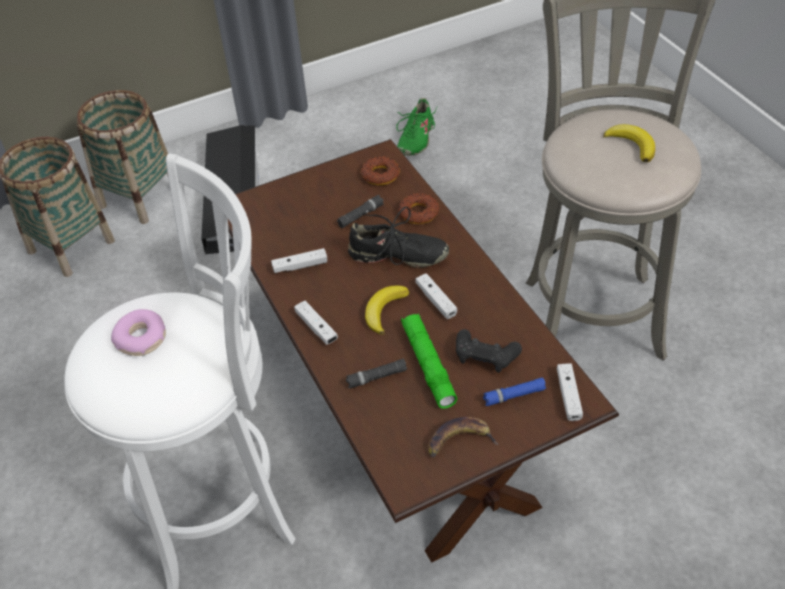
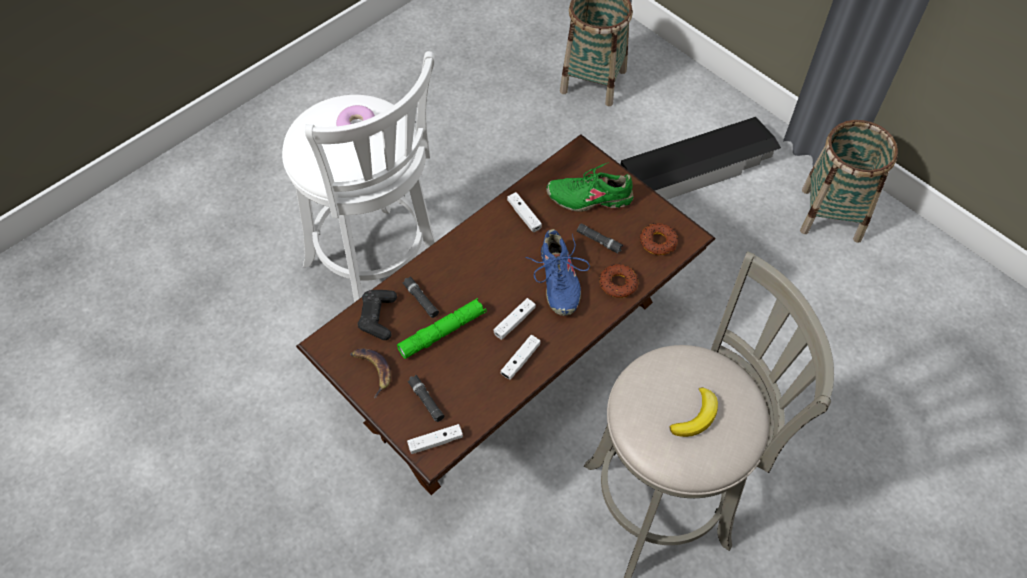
camera: 70 degrees right, 10 degrees up
basket [77,90,168,224] -> basket moved to [800,120,898,243]
white game controller [294,301,338,345] -> white game controller moved to [501,335,541,380]
black shoe [348,206,449,268] -> blue shoe [526,229,590,316]
banana [365,286,409,335] -> none
green shoe [396,98,437,156] -> green shoe moved to [546,162,633,212]
black game controller [456,329,522,373] -> black game controller moved to [358,290,397,340]
blue flashlight [483,378,546,406] -> black flashlight [408,375,444,422]

